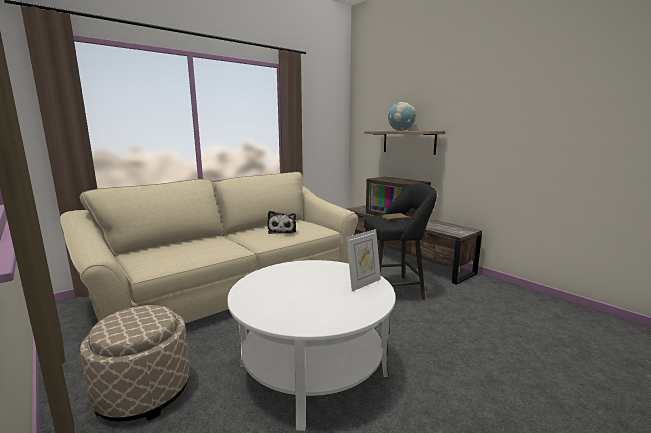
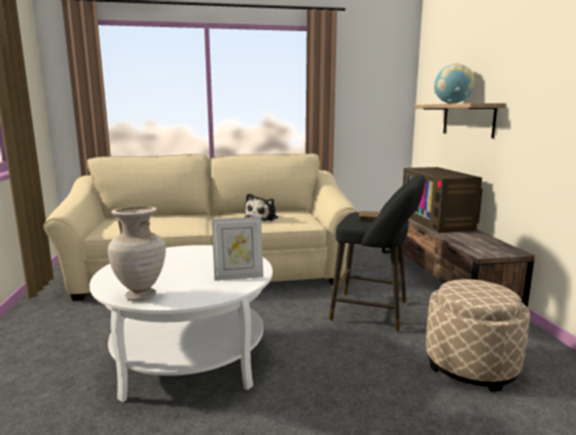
camera: 30 degrees right, 0 degrees up
beige ottoman [80,305,190,422] -> beige ottoman moved to [426,279,530,391]
none -> beige vase [108,207,166,301]

